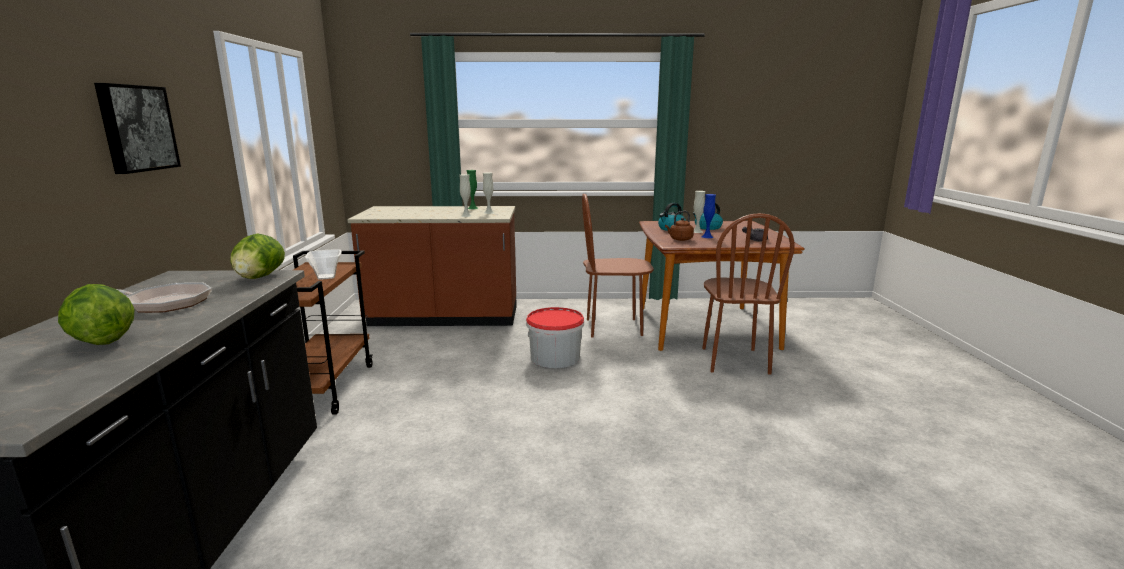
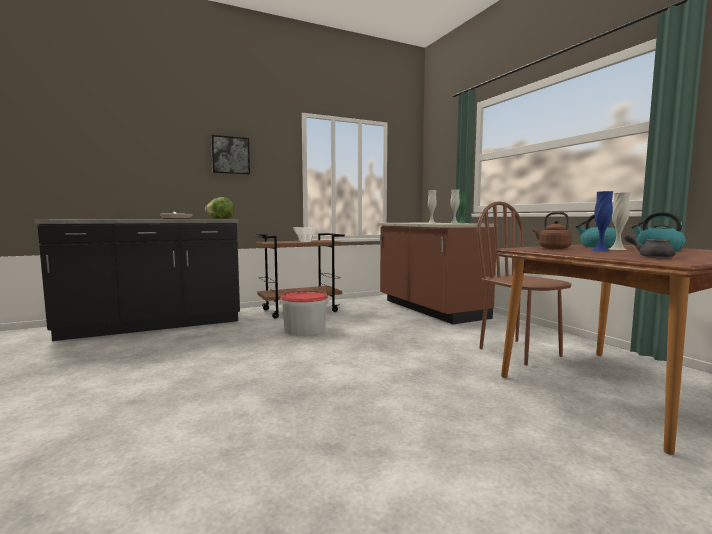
camera: 65 degrees right, 10 degrees down
lettuce [58,284,134,345] -> none
bucket [526,307,584,368] -> bucket moved to [280,290,328,336]
brown chair [702,213,795,374] -> none

